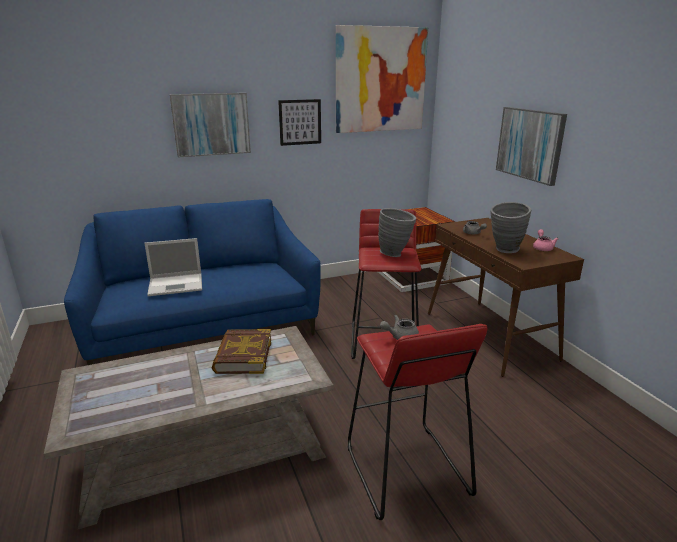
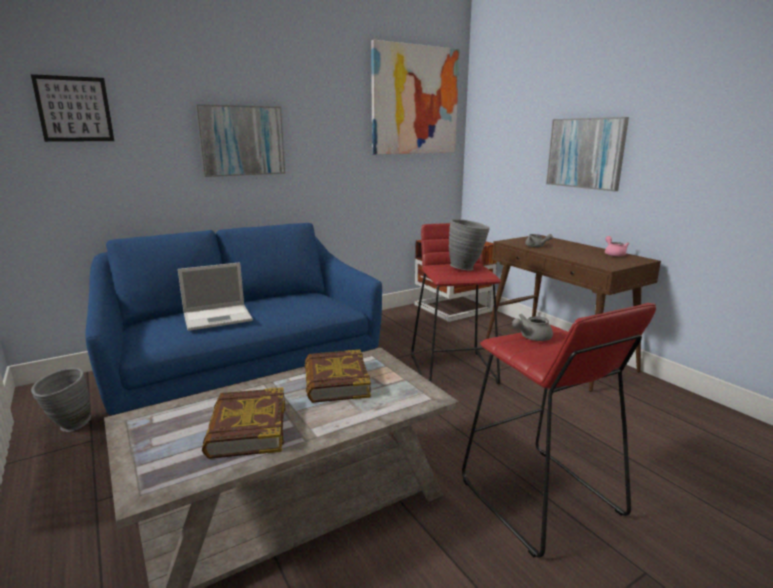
camera: 10 degrees left, 5 degrees down
picture [278,99,321,146] -> picture moved to [31,74,114,142]
grey vase [490,202,531,253] -> grey vase moved to [31,367,91,432]
none -> book [202,388,285,459]

